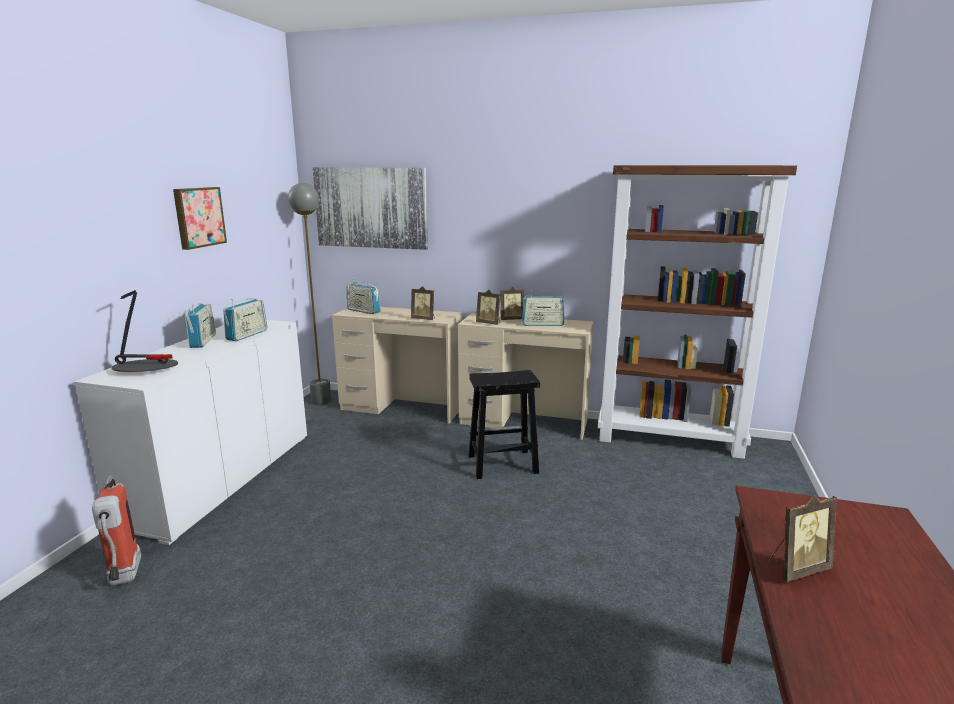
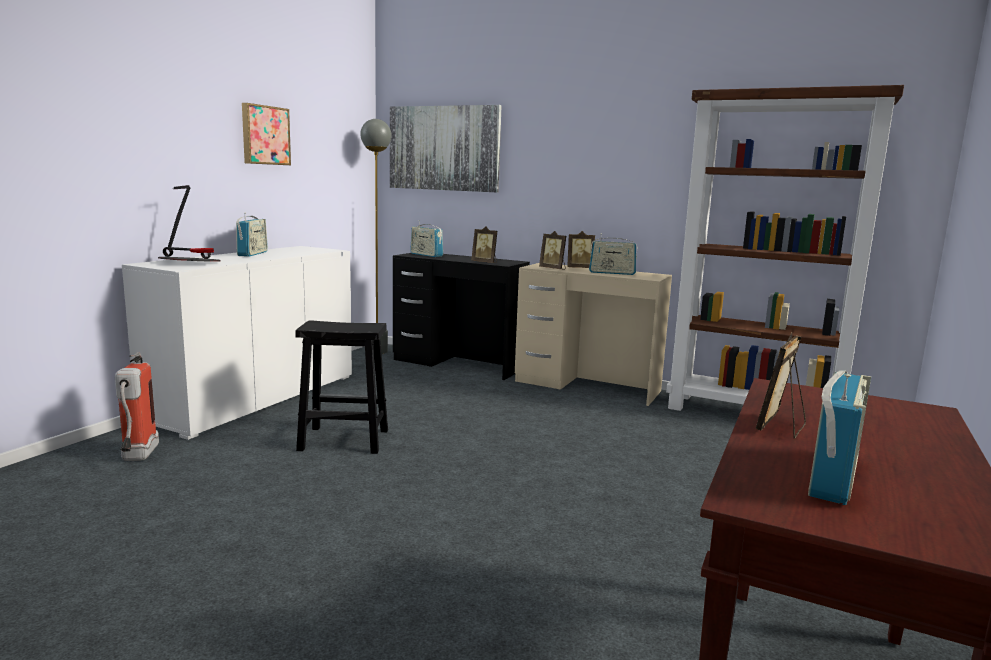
camera: 10 degrees right, 5 degrees down
radio [223,299,267,341] -> radio moved to [808,370,871,505]
beige desk [332,307,462,424] -> black desk [393,253,530,380]
black stool [469,370,540,479] -> black stool moved to [295,320,388,454]
picture frame [768,495,837,582] -> picture frame turned 135 degrees clockwise [756,332,806,439]

